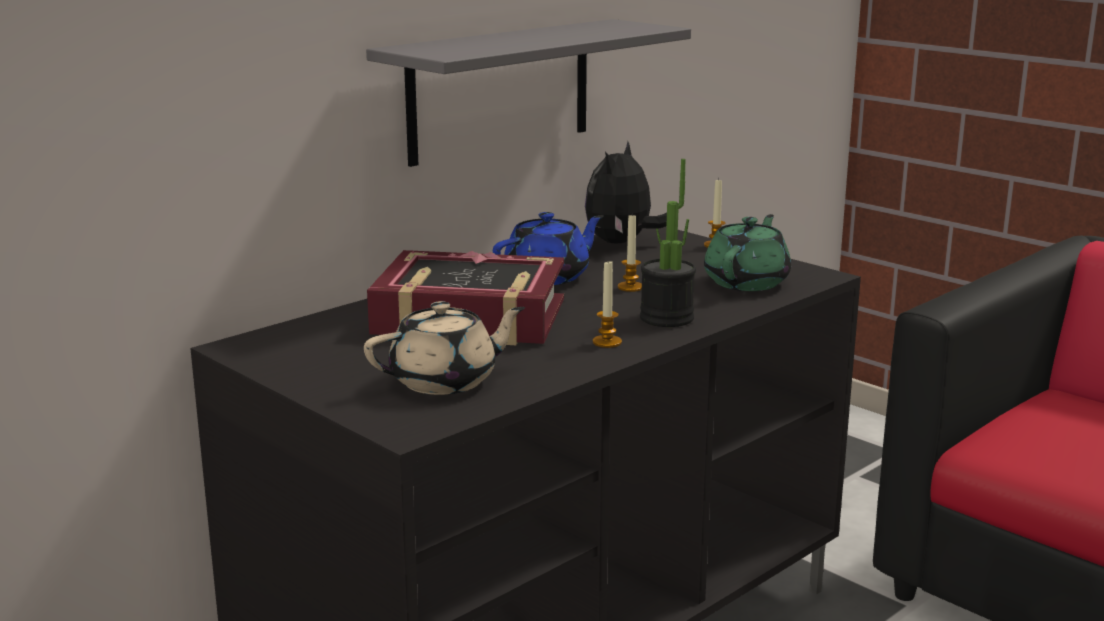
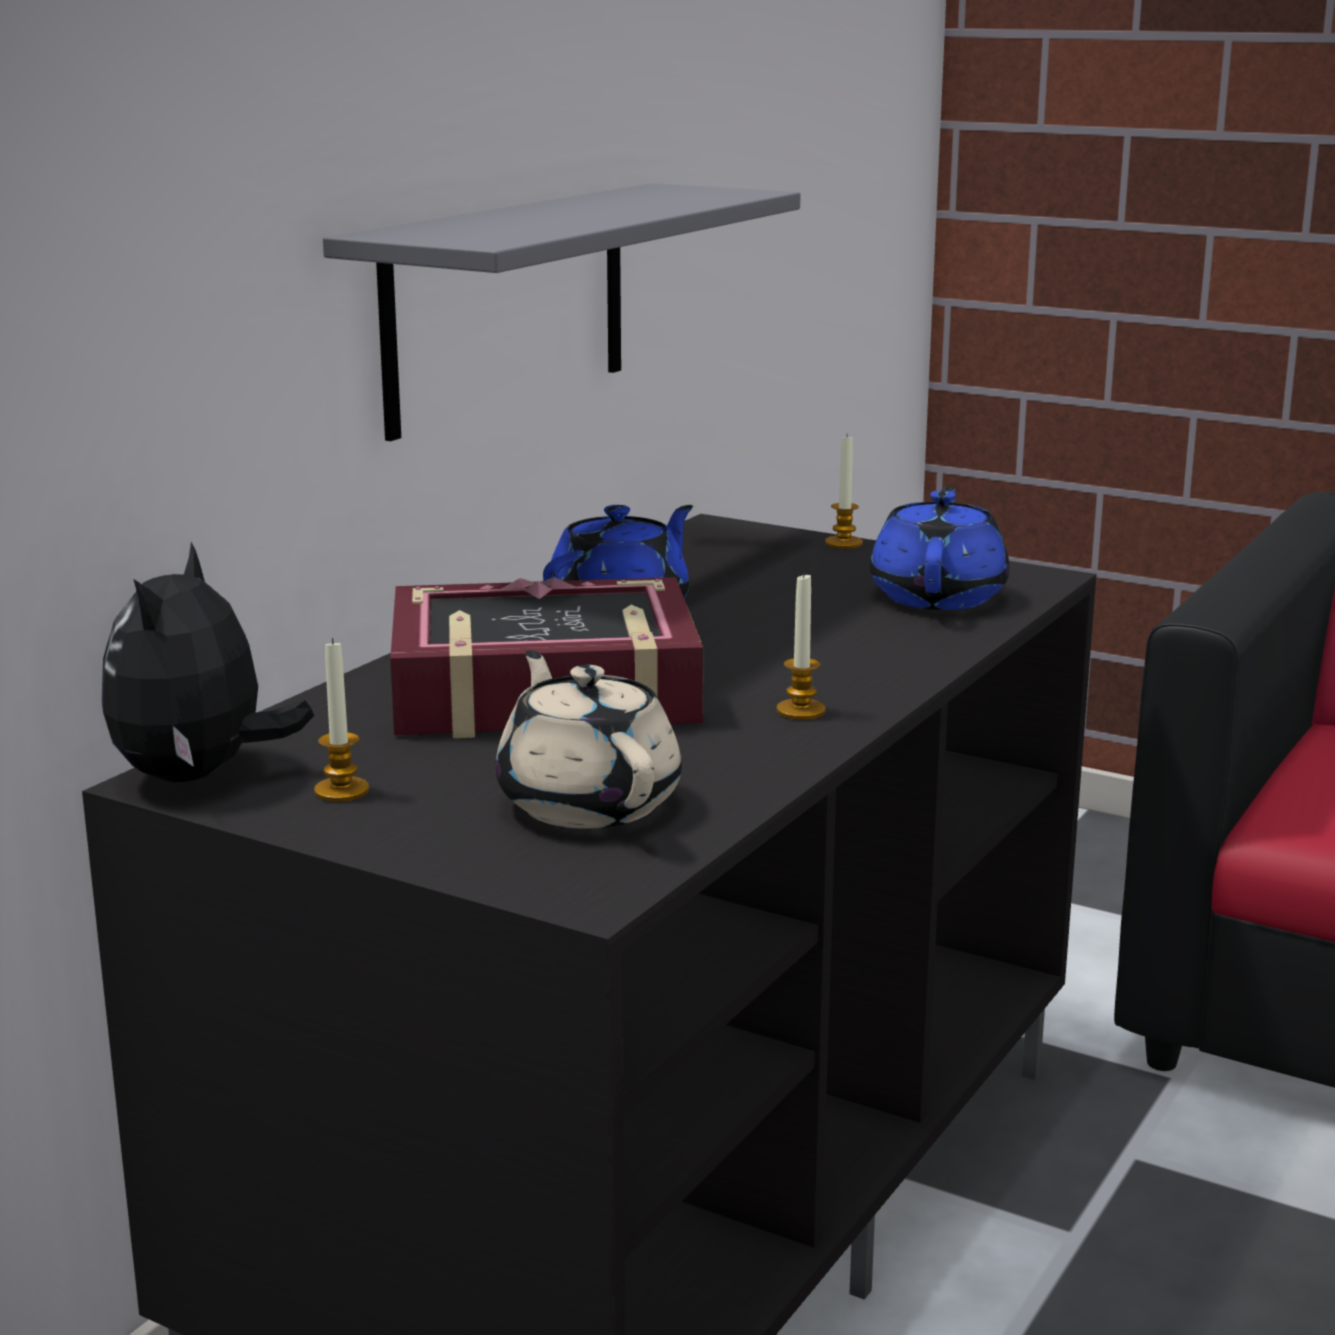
camera: 15 degrees left, 0 degrees up
beige teapot [364,301,525,395] -> beige teapot turned 75 degrees counterclockwise [495,650,682,829]
plush toy [585,141,667,243] -> plush toy moved to [101,542,314,782]
candle [618,214,642,292] -> candle moved to [314,638,369,802]
potted plant [640,159,696,327] -> none
green teapot [704,214,791,291] -> blue teapot [870,486,1010,610]

